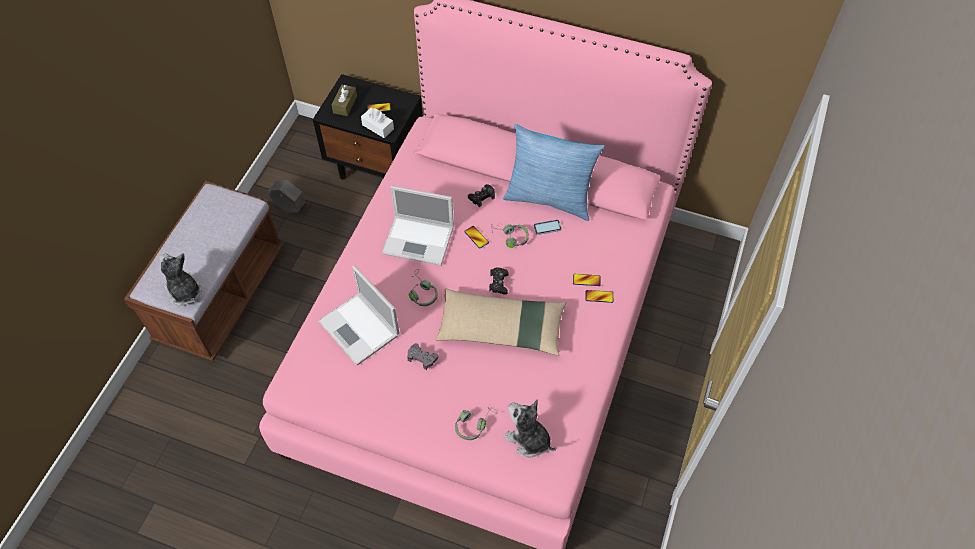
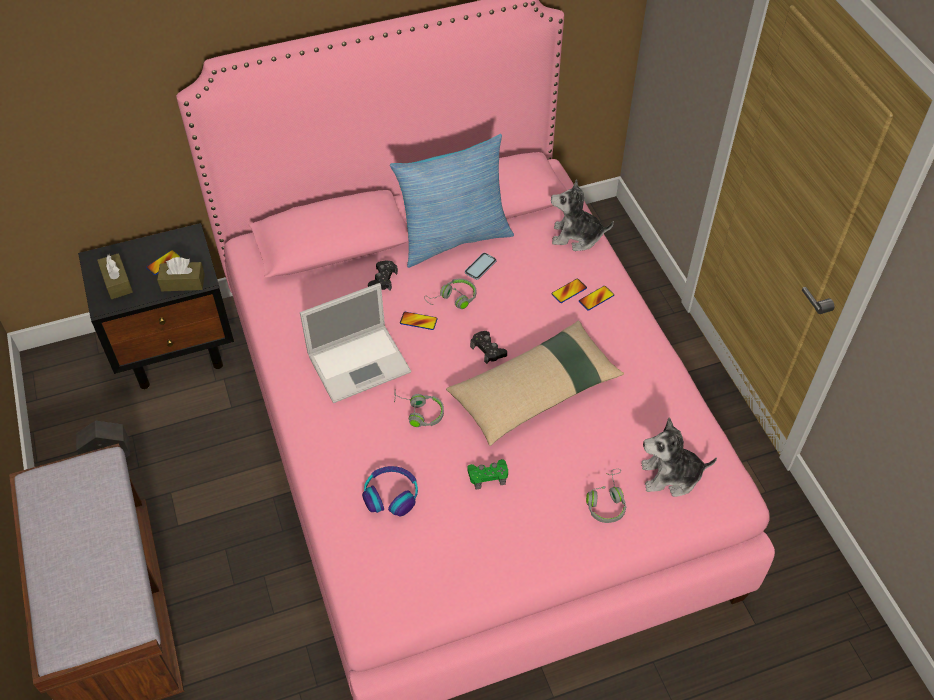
camera: 40 degrees left, 5 degrees down
plush toy [160,253,202,306] -> plush toy moved to [551,179,614,251]
laptop [318,265,400,365] -> headphones [362,466,418,516]
white tissue box [361,108,394,138] -> brown tissue box [157,257,205,291]
grey game controller [407,343,438,370] -> green game controller [467,459,508,490]

